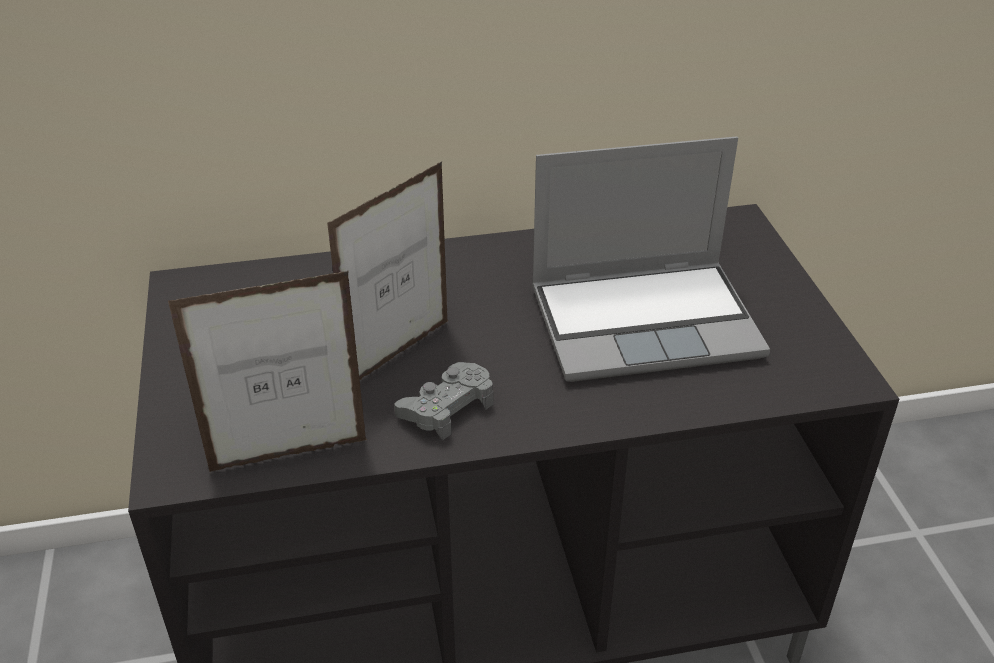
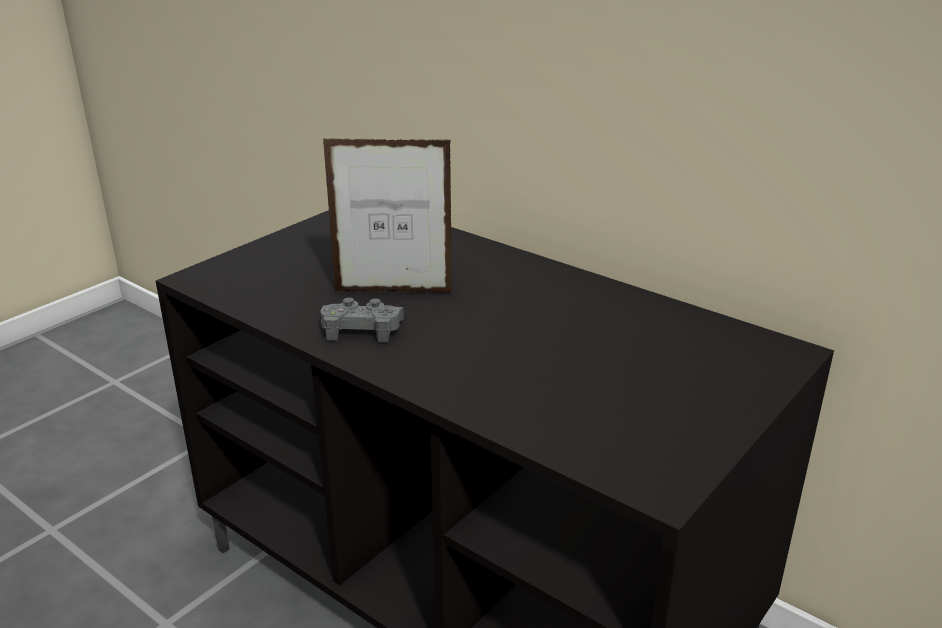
camera: 50 degrees right, 10 degrees down
picture frame [168,271,367,472] -> none
laptop [532,137,770,382] -> none

